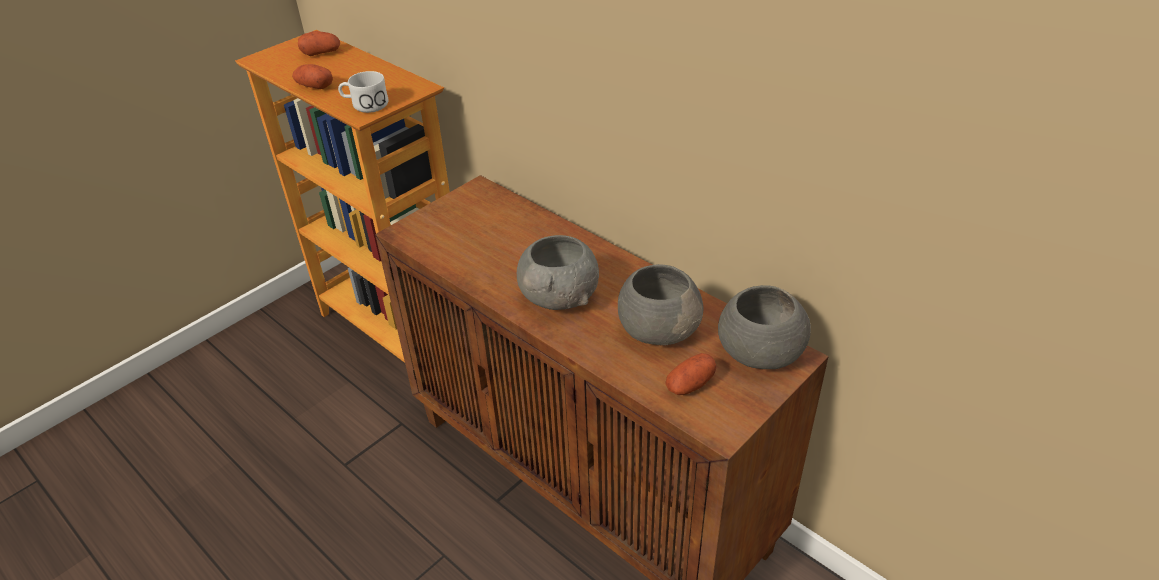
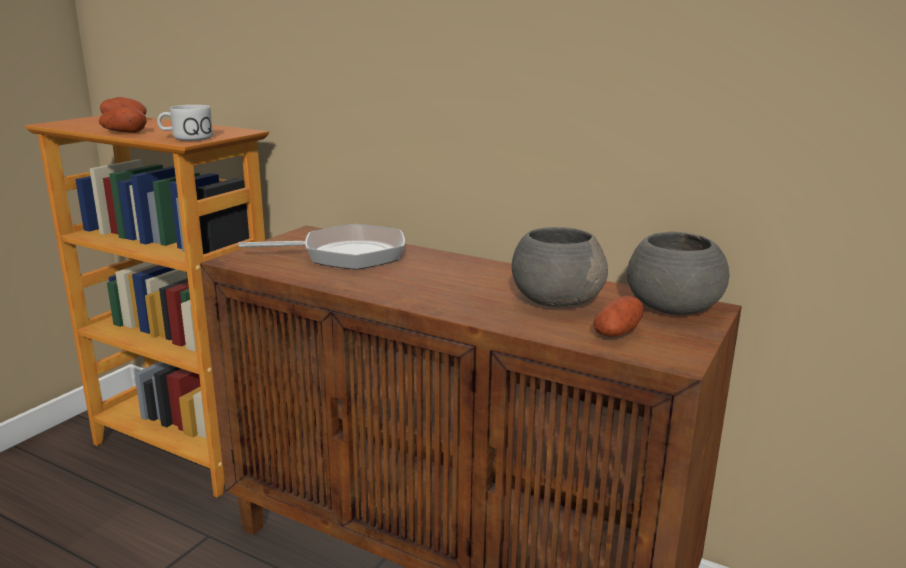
camera: 15 degrees left, 20 degrees down
grey bowl [517,235,599,310] -> none
none -> frying pan [238,224,405,270]

